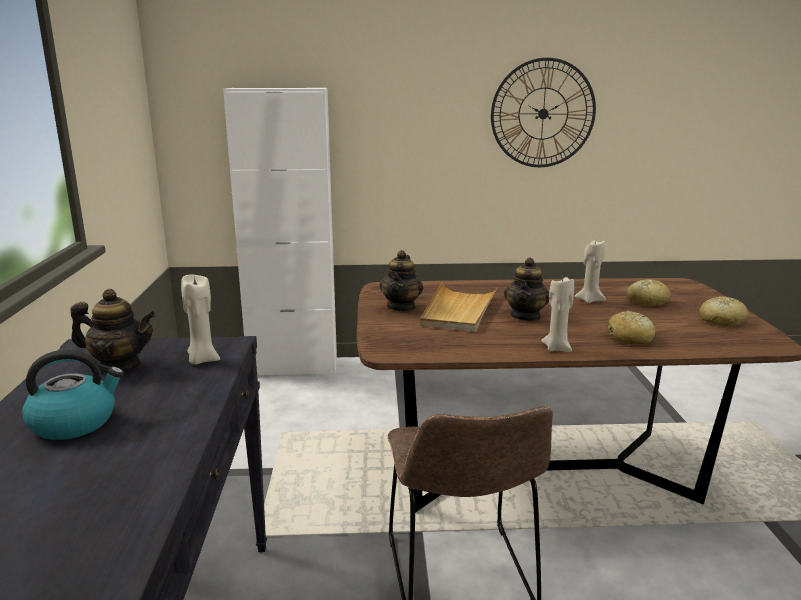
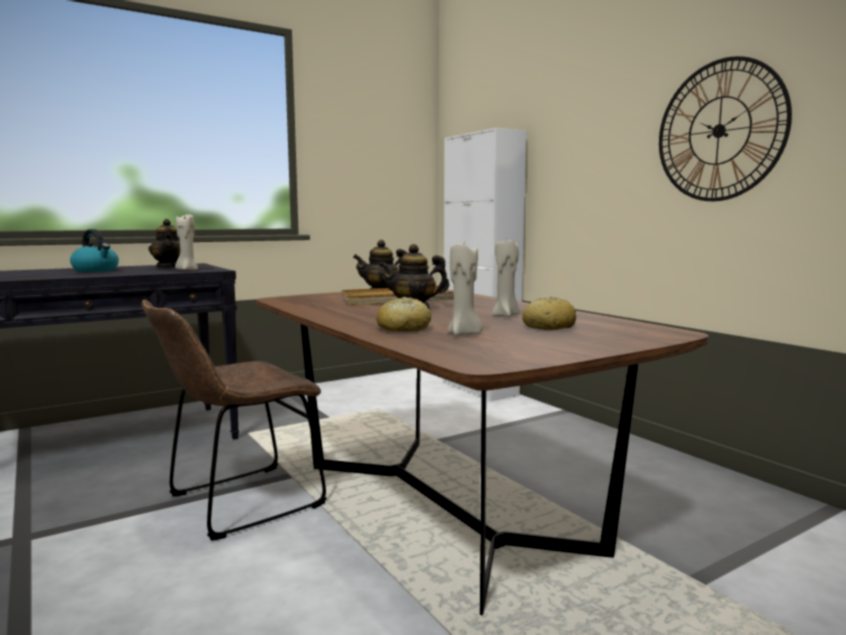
camera: 60 degrees right, 10 degrees down
beige candle [541,277,574,352] -> beige candle moved to [447,244,483,336]
bread [699,296,749,327] -> none

